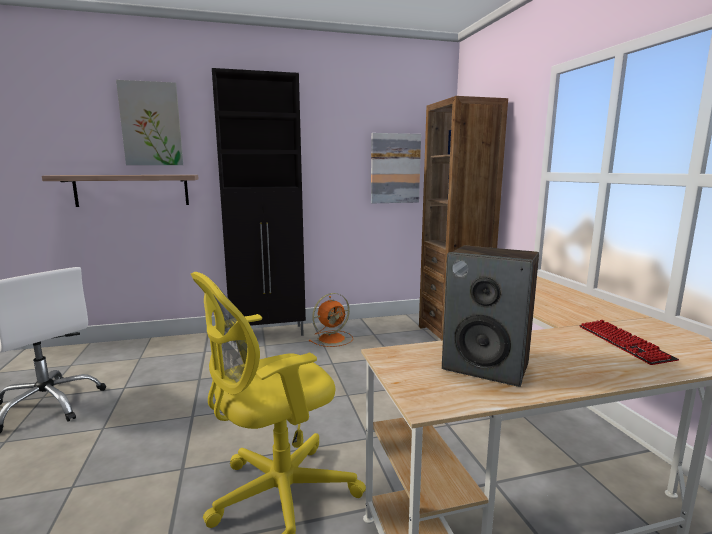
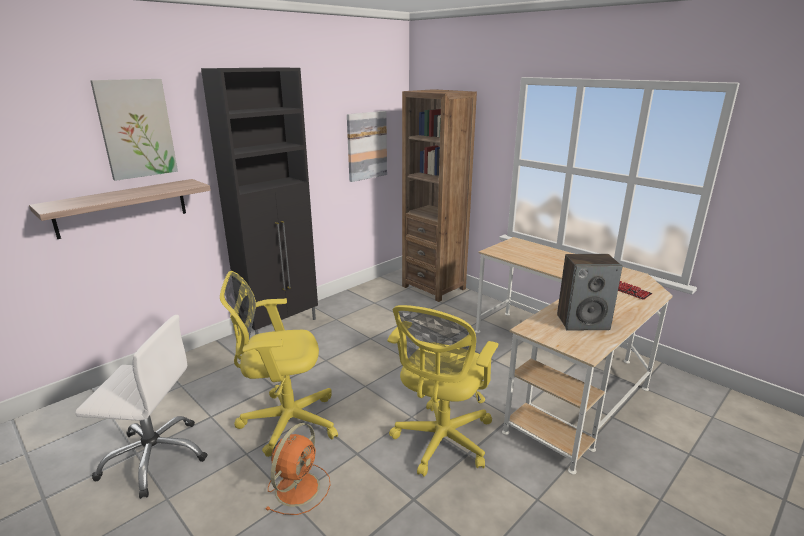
camera: 30 degrees left, 10 degrees up
orange fan [309,293,353,347] -> orange fan moved to [265,423,331,515]
none -> yellow office chair [220,271,338,457]

